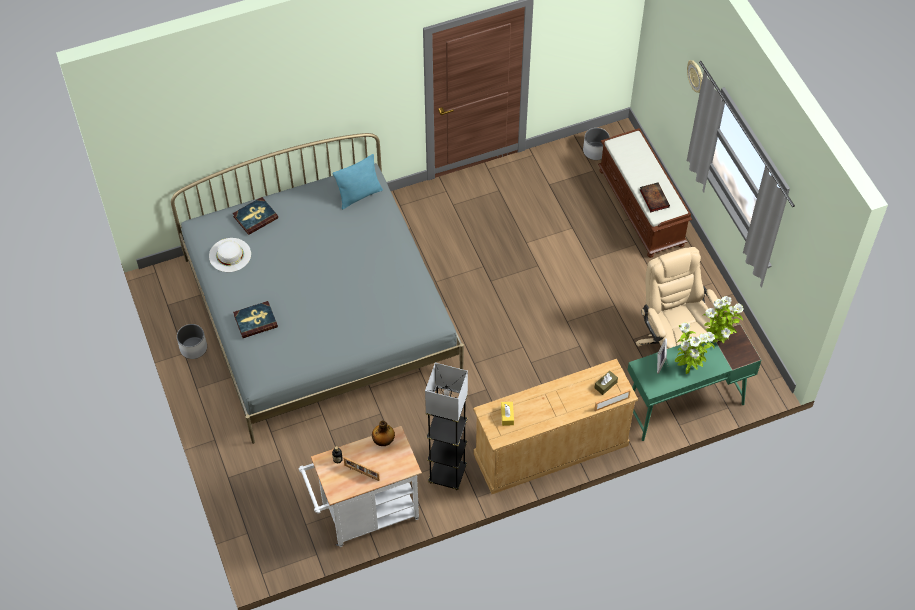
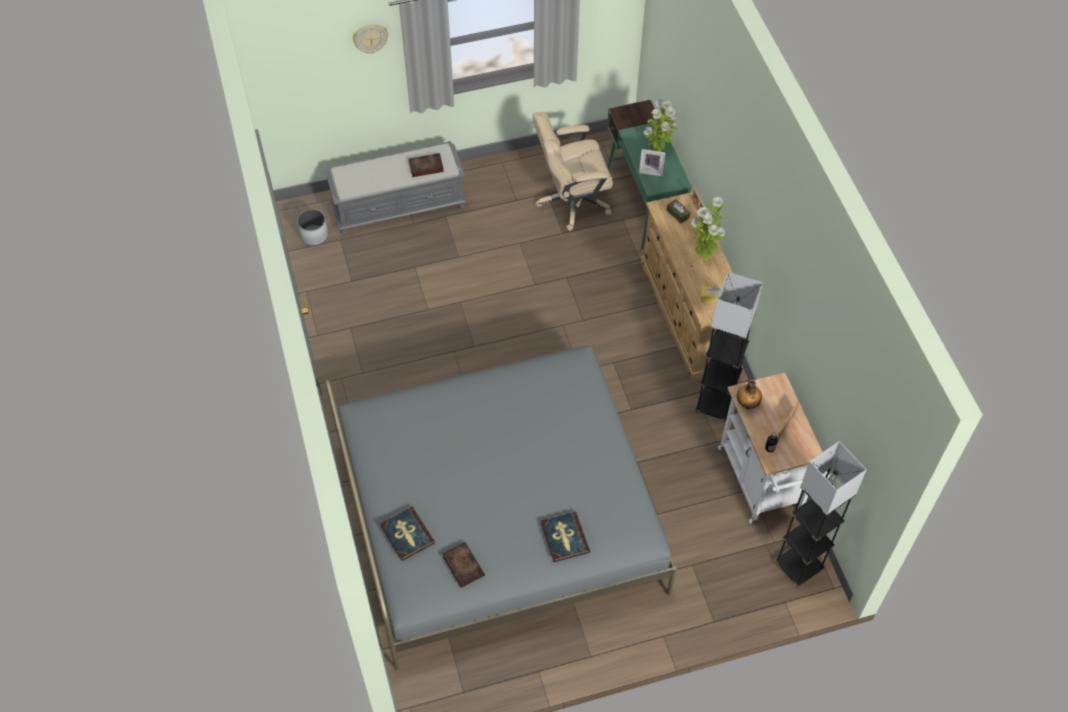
camera: 85 degrees left, 0 degrees up
white planter [177,324,207,359] -> none
white hat [209,238,251,272] -> book [442,542,485,588]
turquoise pillow [333,154,383,209] -> none
brown bench [598,128,692,258] -> grey bench [325,141,467,235]
potted plant [703,296,744,343] -> potted plant moved to [691,197,725,261]
none -> grey floor lamp [775,441,867,587]

